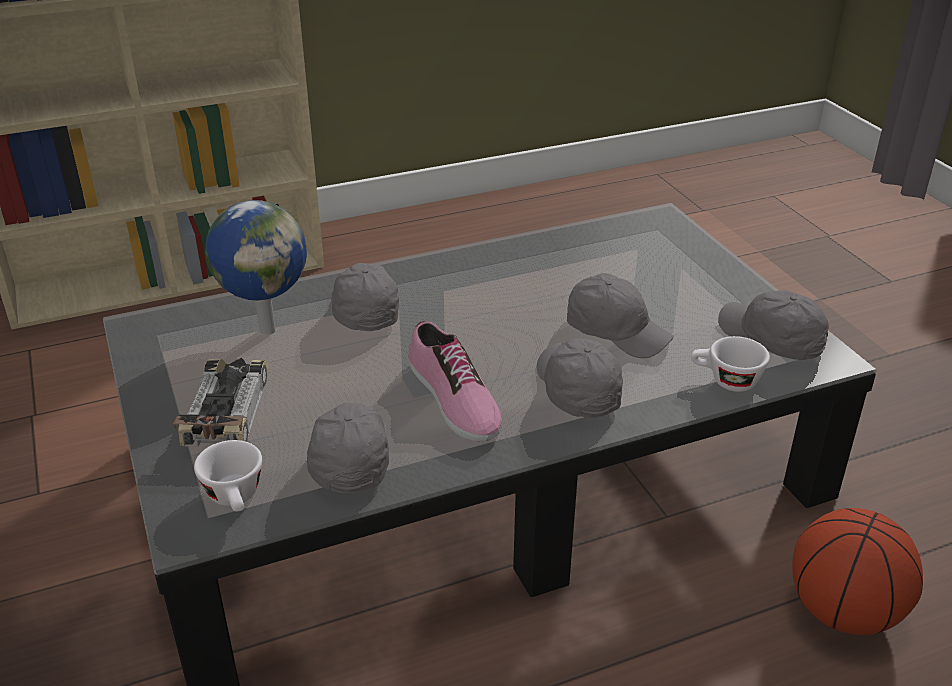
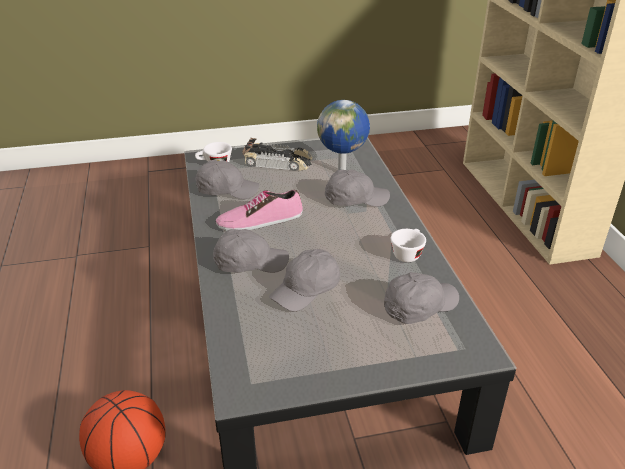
camera: 100 degrees right, 0 degrees up
white cup [691,336,770,392] -> white cup moved to [391,229,426,262]
grey cap [718,290,829,360] -> grey cap moved to [384,272,459,324]

